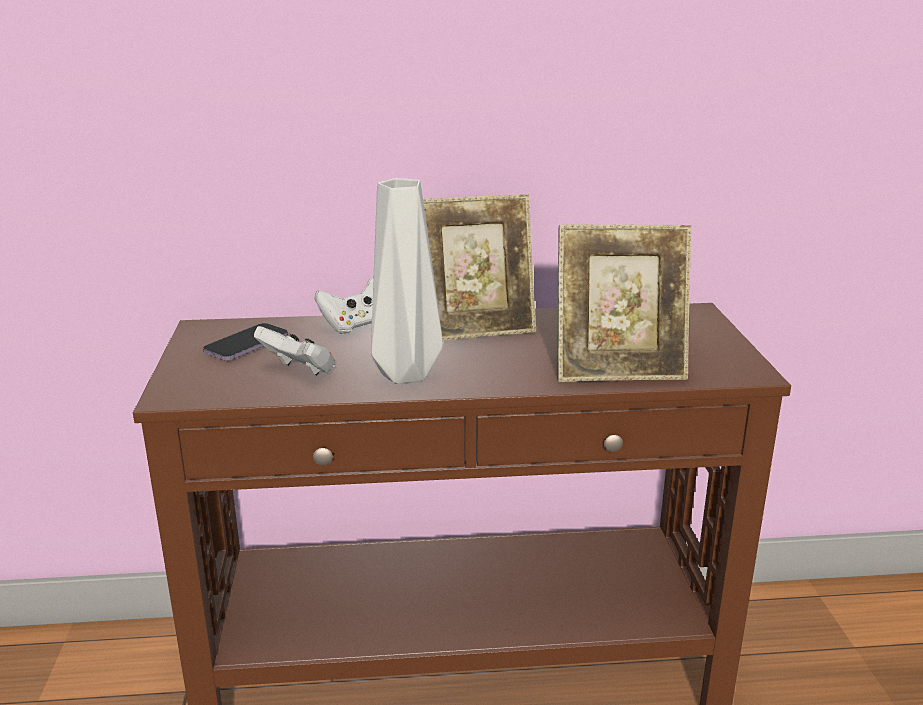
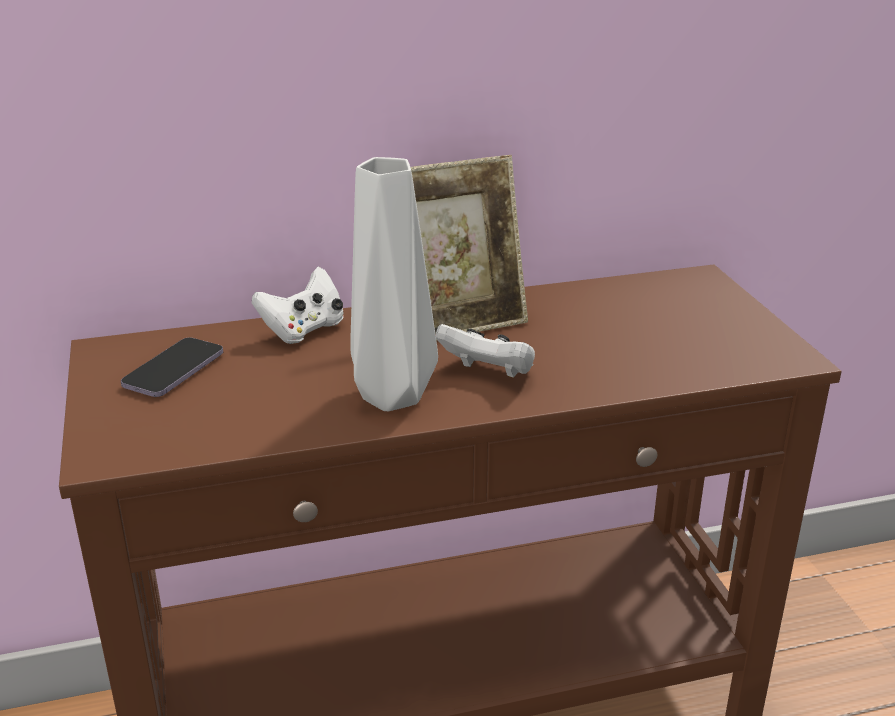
camera: 10 degrees left, 5 degrees up
white game controller [254,326,335,375] -> white game controller moved to [436,324,535,378]
picture frame [558,224,692,382] -> none

